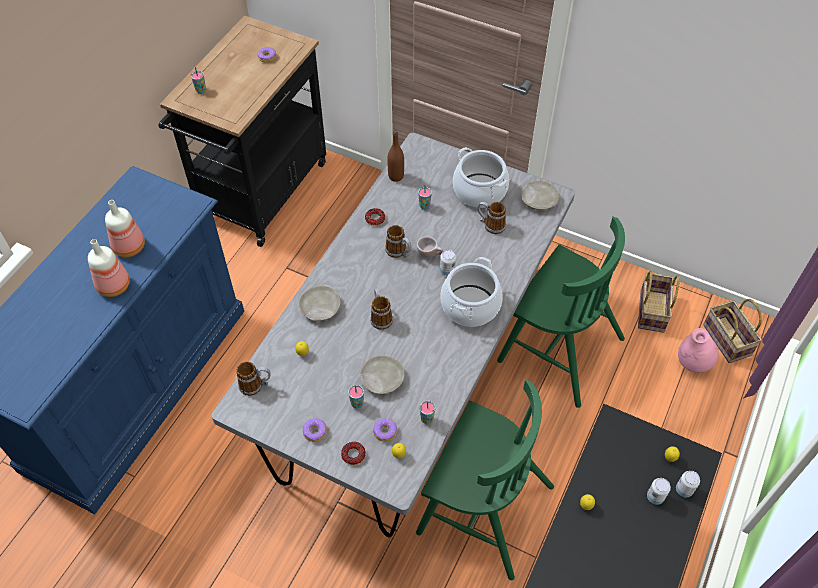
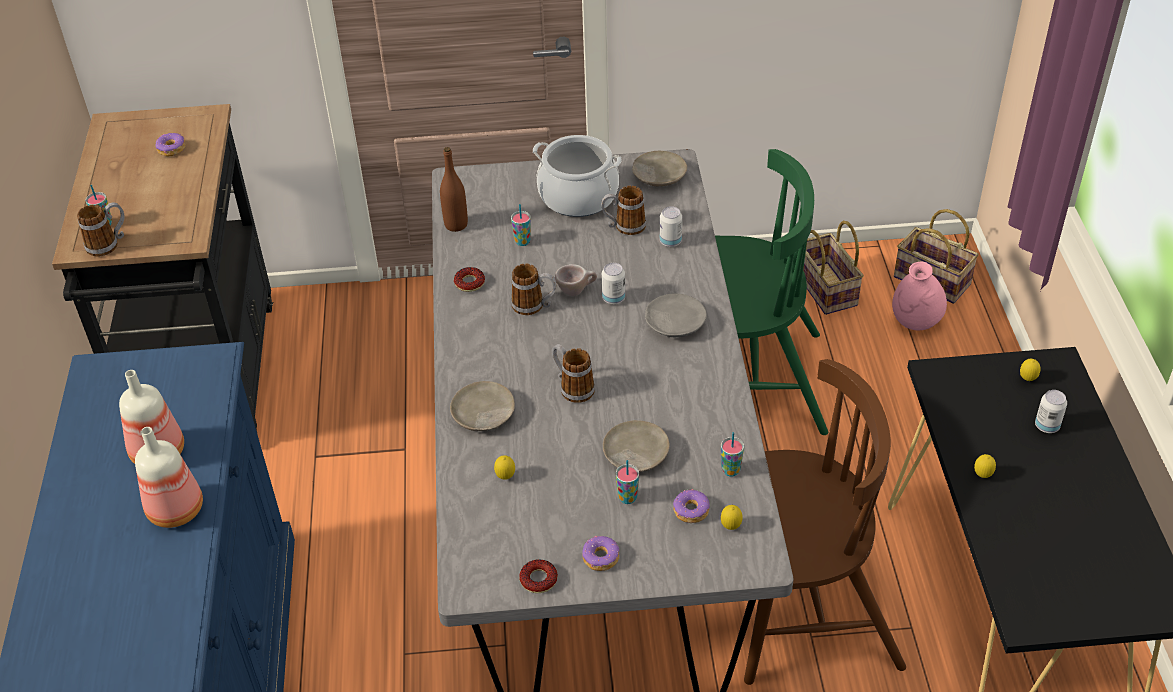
camera: 30 degrees left, 10 degrees down
mug [236,361,271,396] -> mug moved to [77,202,124,256]
donut [341,442,366,465] -> donut moved to [519,559,558,593]
green chair [416,380,554,580] -> brown chair [744,359,906,685]
cooking pot [440,257,503,327] -> grey plate [645,293,707,337]
can [676,471,700,497] -> can moved to [660,206,682,247]

